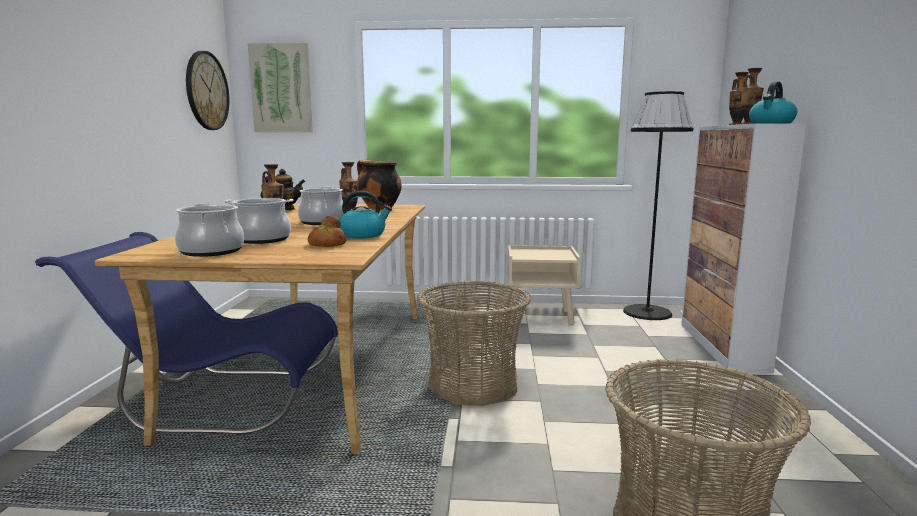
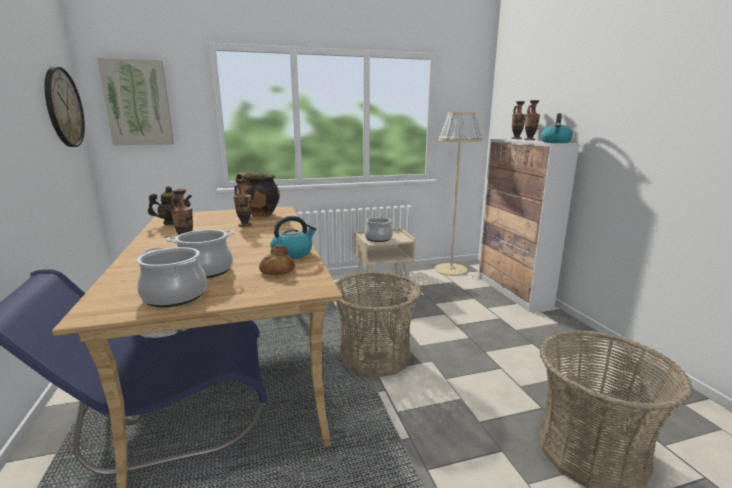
camera: 20 degrees left, 5 degrees up
cooking pot [298,187,344,225] -> cooking pot moved to [364,216,393,242]
black floor lamp [623,91,693,320] -> beige floor lamp [434,112,482,276]

